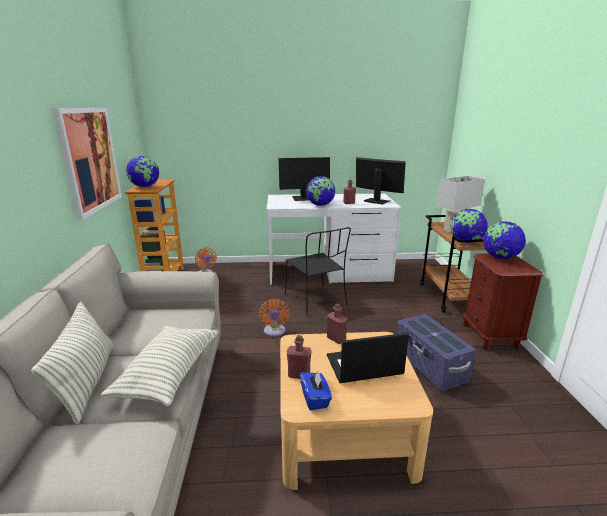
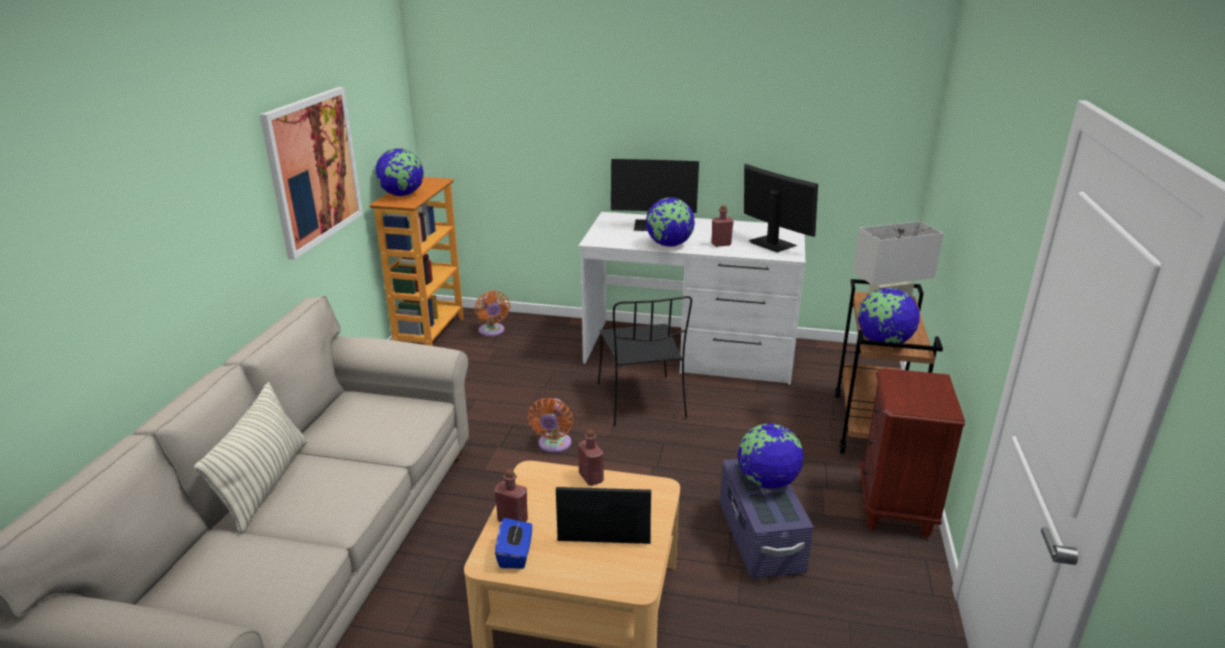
camera: 15 degrees right, 5 degrees up
pillow [101,326,219,407] -> none
globe [483,221,526,259] -> globe moved to [737,423,804,489]

